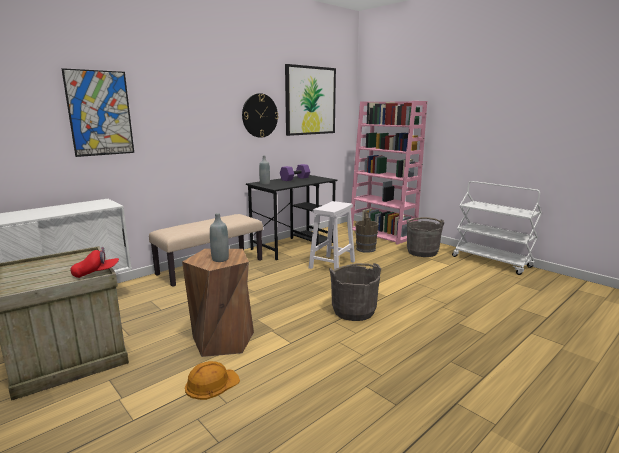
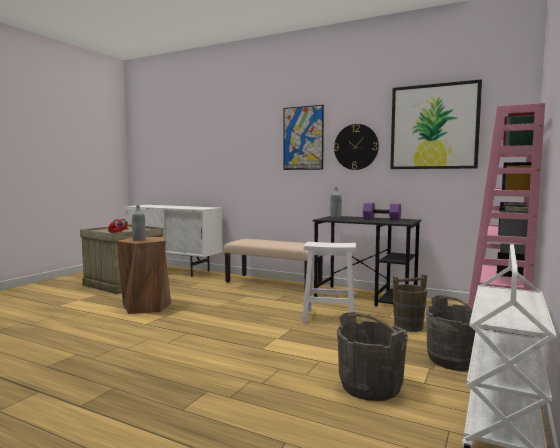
camera: 70 degrees right, 10 degrees down
picture [61,68,134,157] -> picture moved to [283,105,324,170]
orange hard hat [185,361,240,400] -> none
grey bucket [329,263,381,321] -> grey bucket moved to [337,312,408,401]

